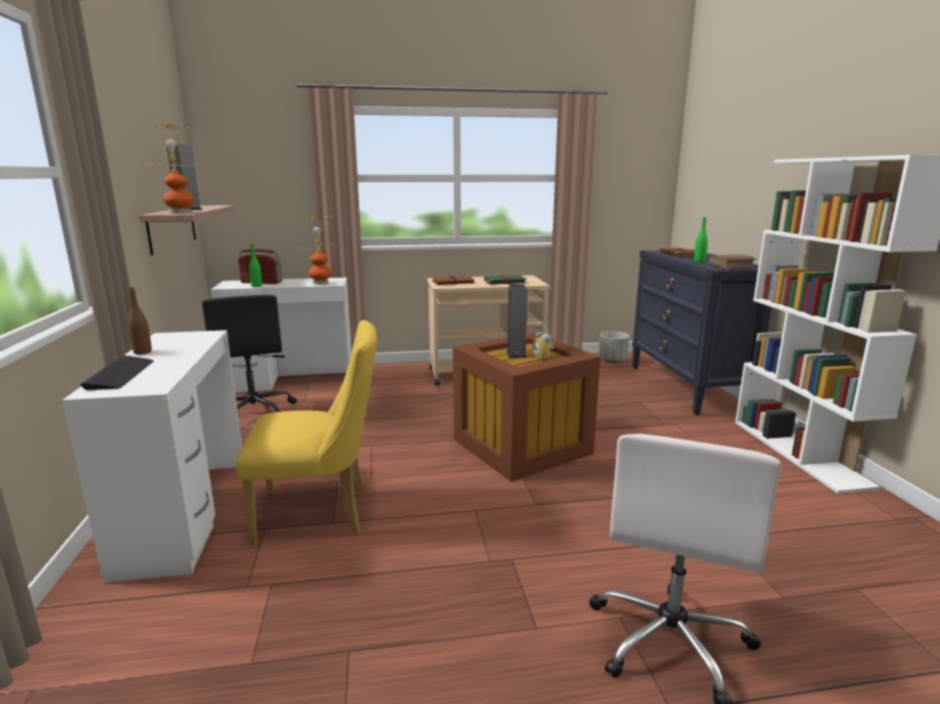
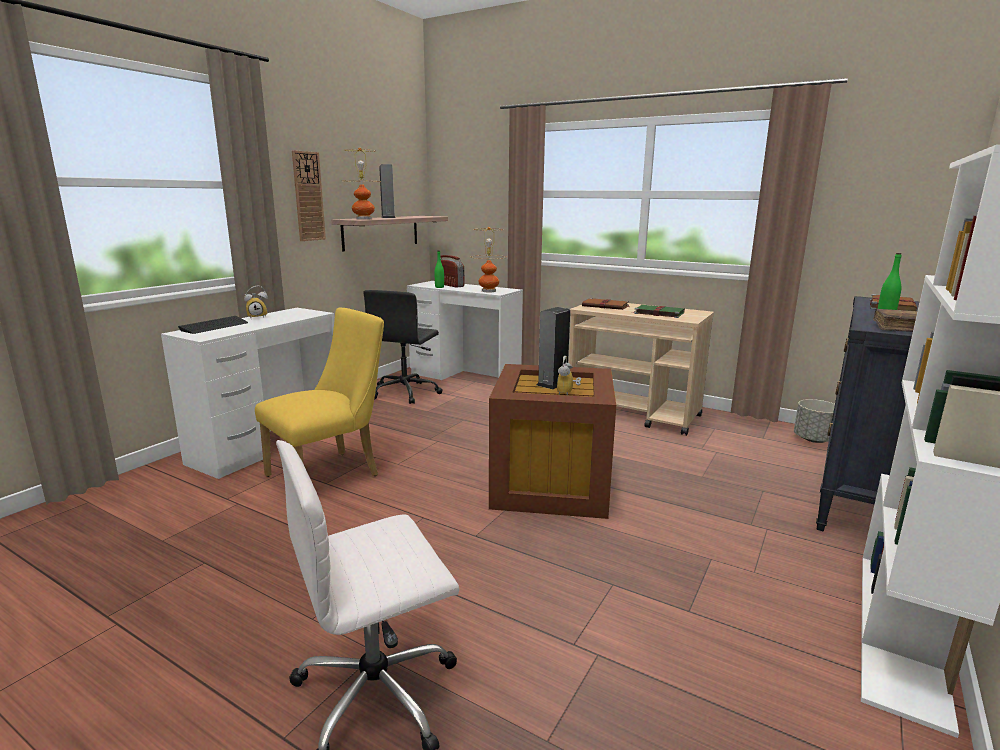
camera: 40 degrees right, 0 degrees up
brown bottle [128,287,152,355] -> alarm clock [244,285,268,318]
yellow chair [236,320,377,545] -> yellow chair turned 75 degrees counterclockwise [255,308,384,477]
none -> wall clock [292,150,326,241]

